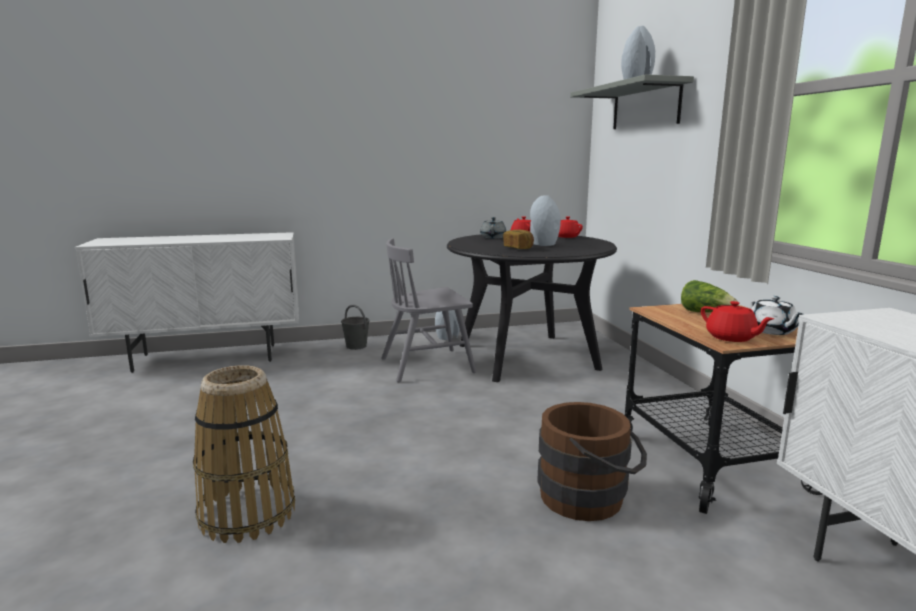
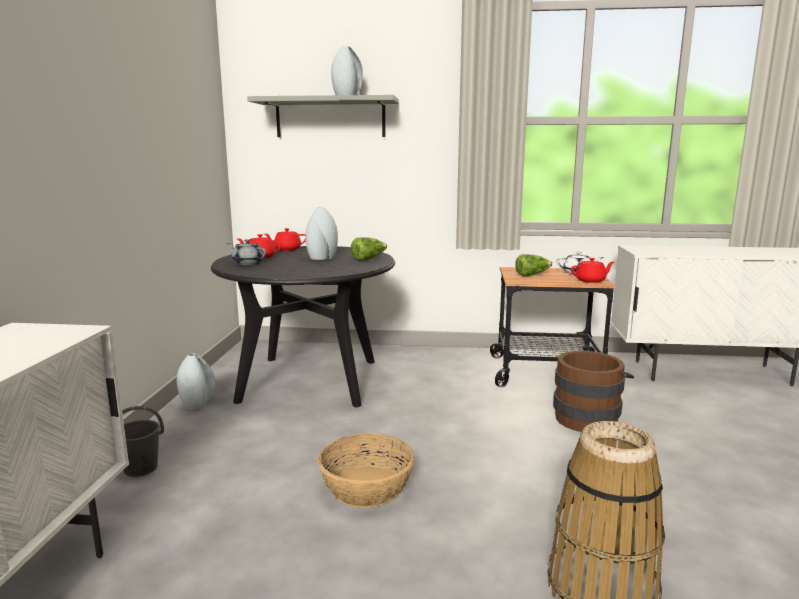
camera: 70 degrees left, 0 degrees up
grey chair [381,238,476,382] -> none
bread [503,230,534,249] -> none
none -> basket [318,433,415,508]
none -> lettuce [351,237,387,261]

